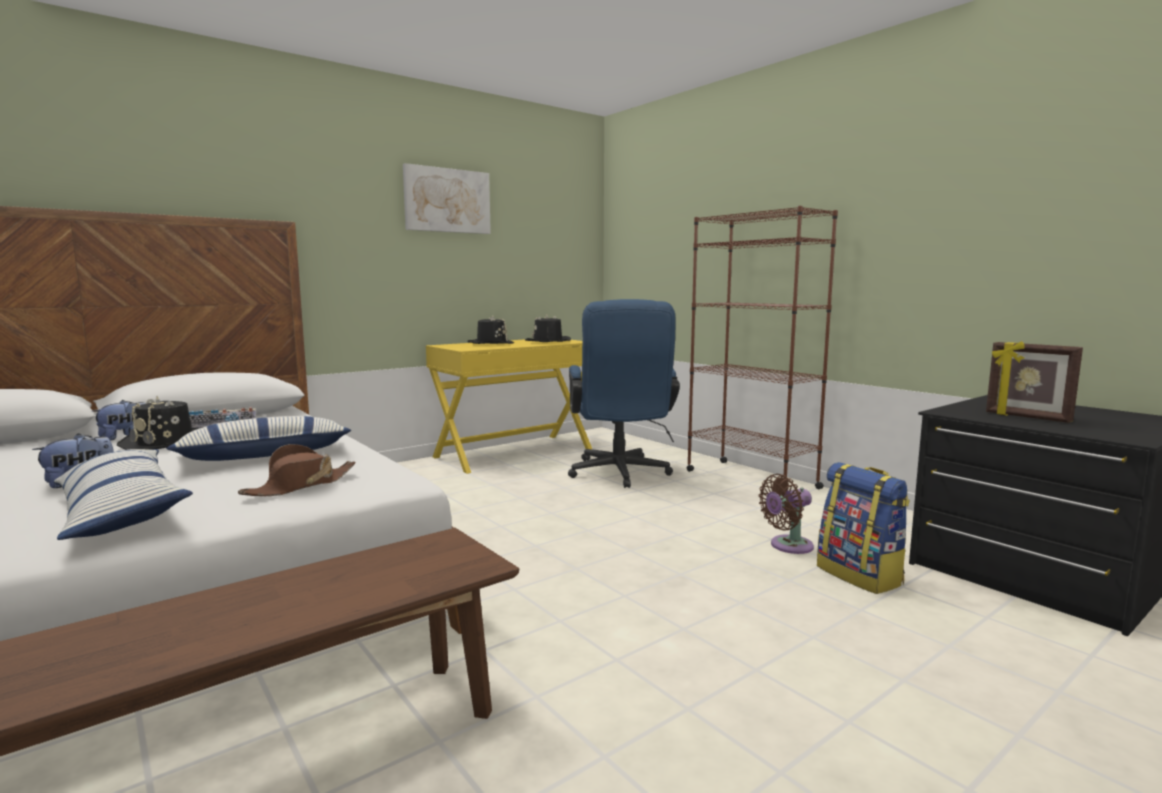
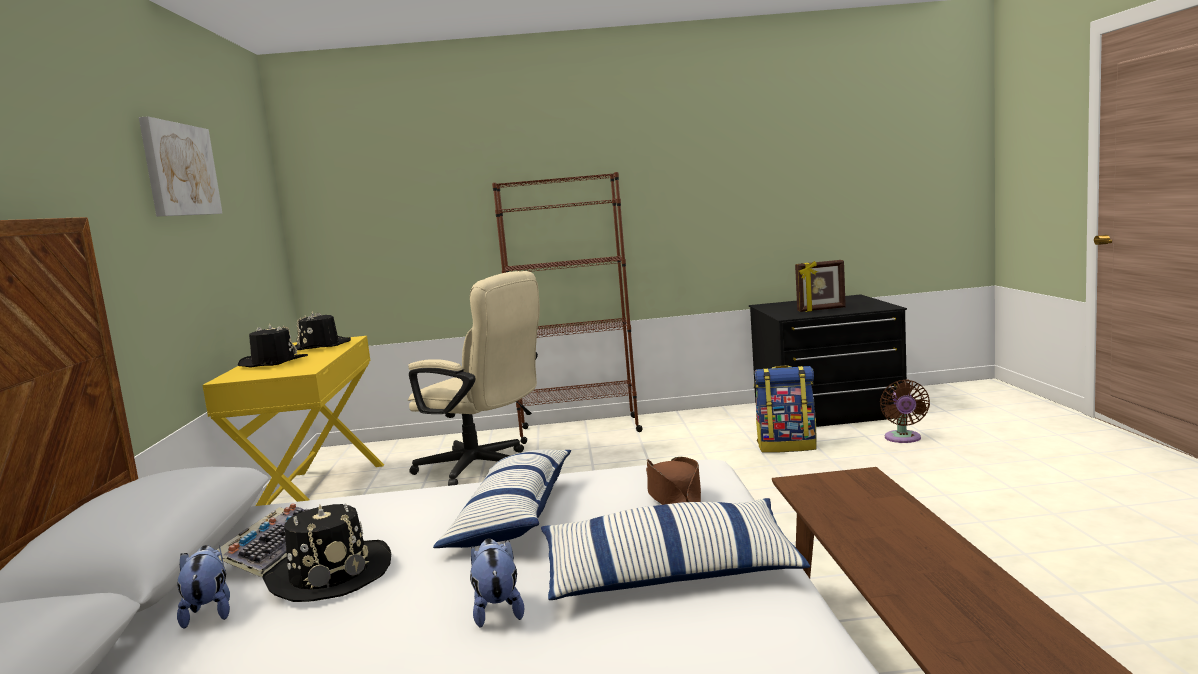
camera: 55 degrees left, 0 degrees up
blue office chair [568,299,680,488] -> beige office chair [408,271,540,486]
brown fan [759,474,814,554] -> brown fan moved to [880,379,930,443]

